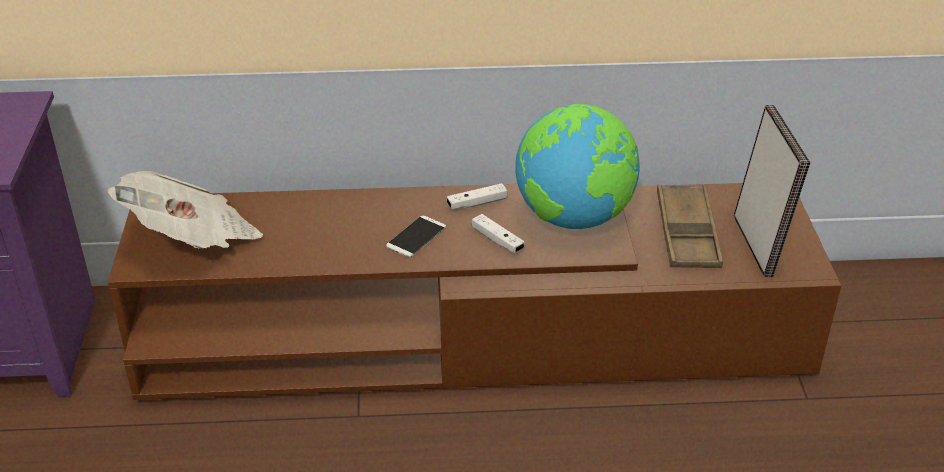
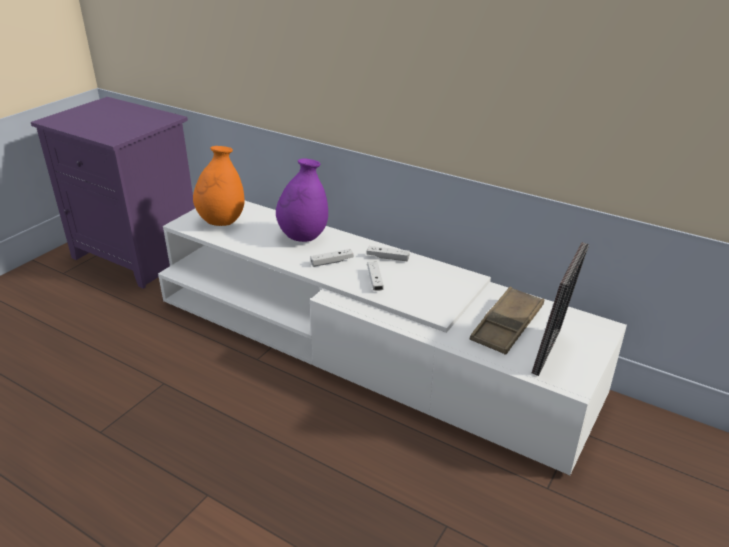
camera: 35 degrees right, 5 degrees down
newspaper [107,171,263,249] -> orange vase [193,146,245,226]
brown tv stand [108,183,841,400] -> white tv stand [158,201,627,475]
phone [386,215,446,257] -> white game controller [310,249,353,267]
globe [515,104,640,229] -> none
none -> purple vase [276,158,328,242]

